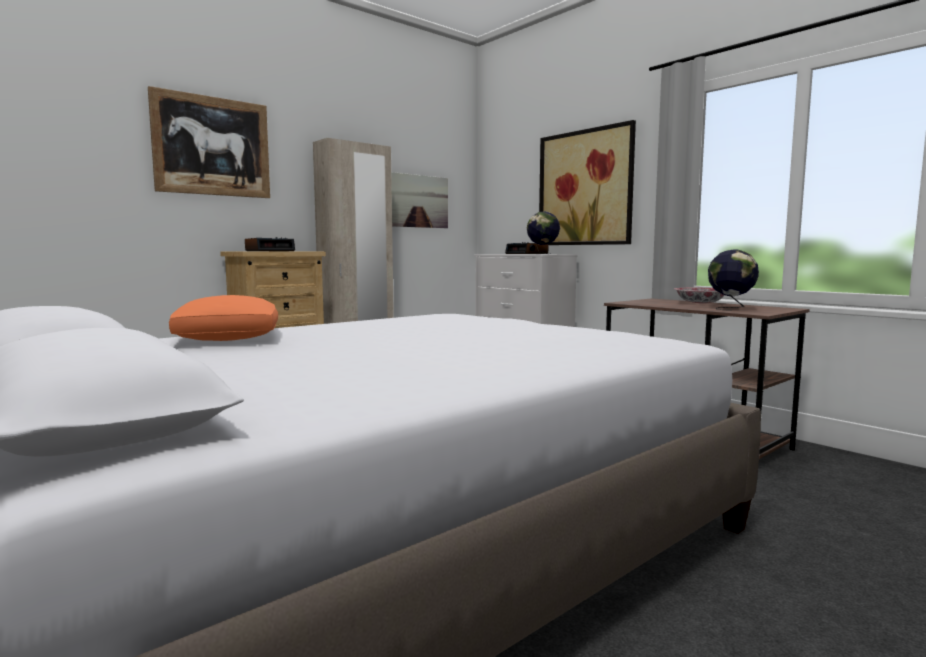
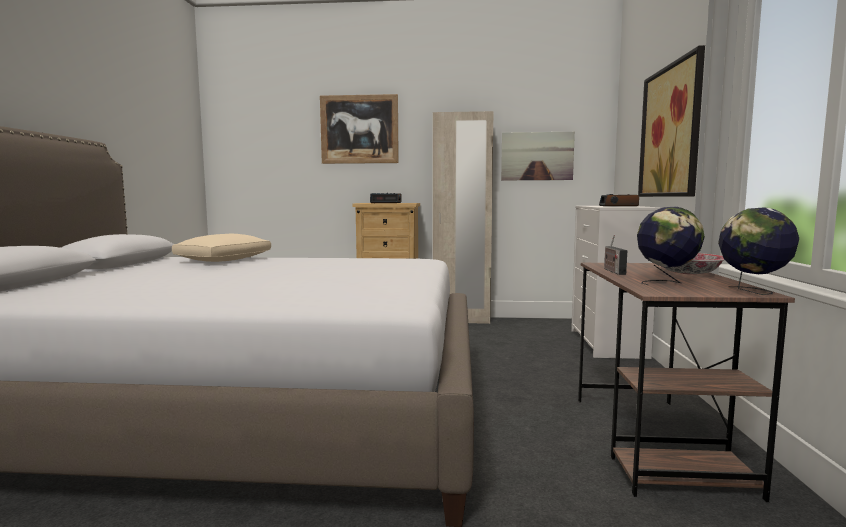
camera: 45 degrees right, 0 degrees up
orange pillow [169,295,278,341] -> beige pillow [172,234,271,262]
globe [527,211,560,254] -> globe moved to [718,207,799,295]
none -> radio [604,235,627,275]

